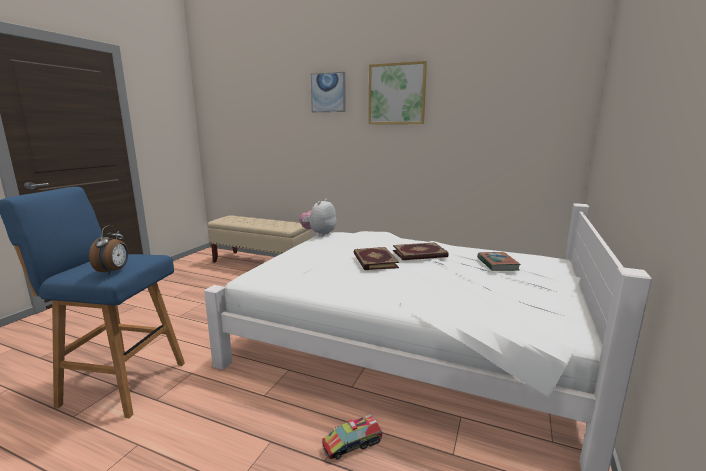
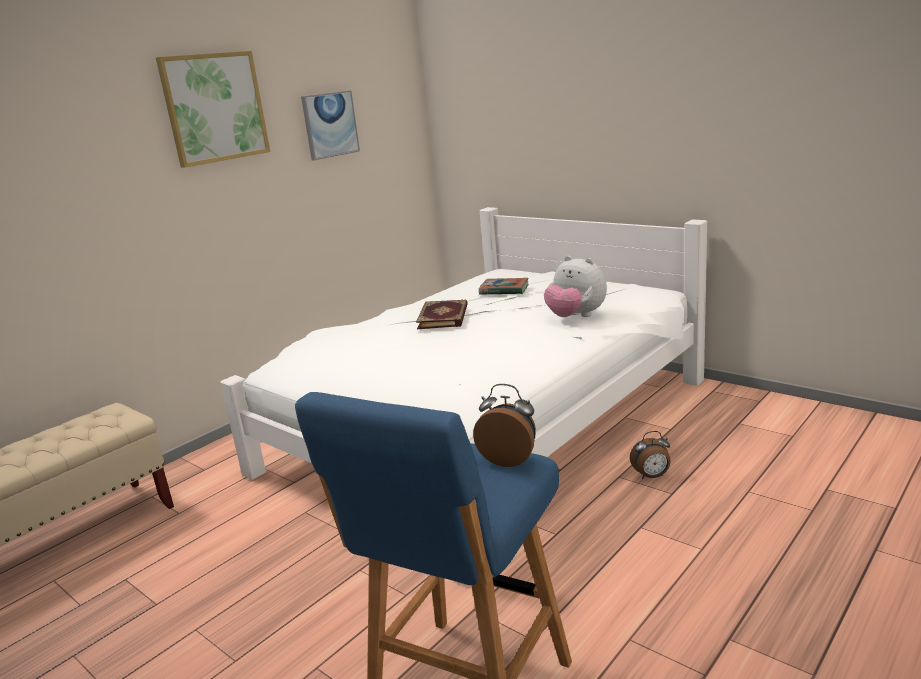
camera: 70 degrees left, 5 degrees up
plush toy [299,199,337,237] -> plush toy moved to [544,256,607,317]
picture [311,72,346,112] -> picture moved to [301,90,360,161]
toy truck [322,414,382,460] -> alarm clock [630,431,671,479]
book [354,247,399,270] -> none

